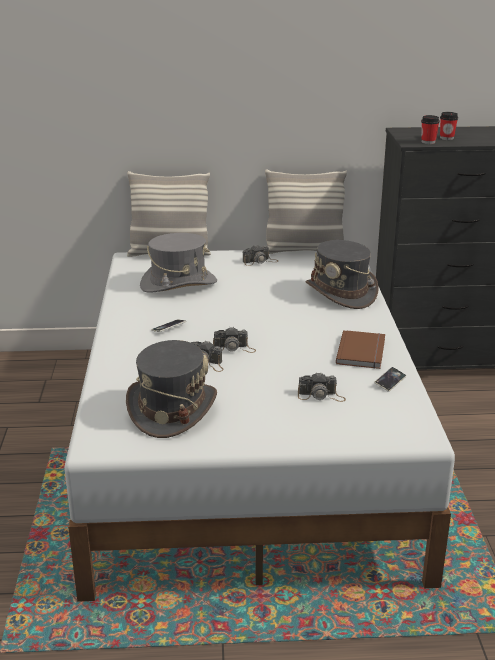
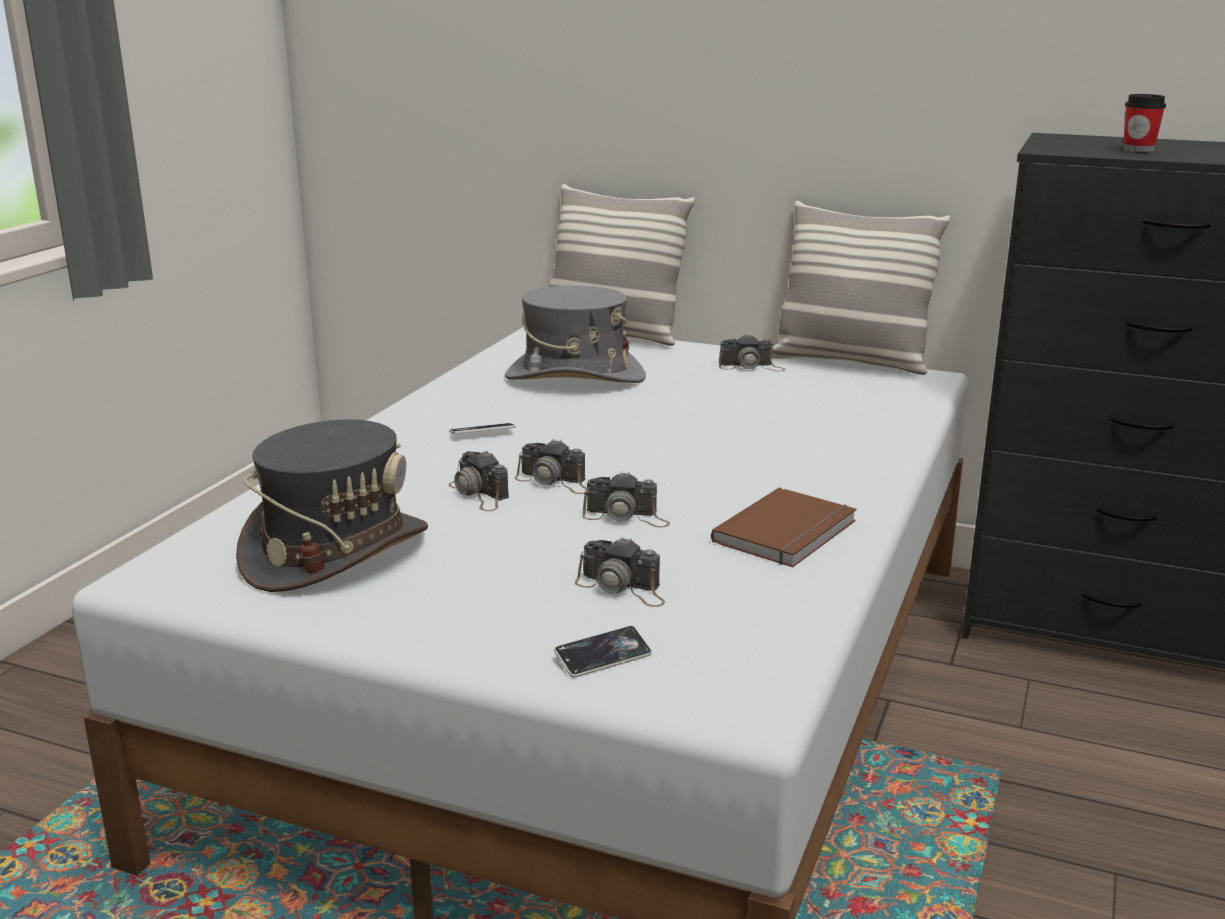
camera: 25 degrees right, 5 degrees down
grey hat [306,240,379,309] -> none
phone [374,367,406,392] -> phone moved to [554,626,652,677]
cup [421,115,440,144] -> none
none -> camera [582,471,670,528]

